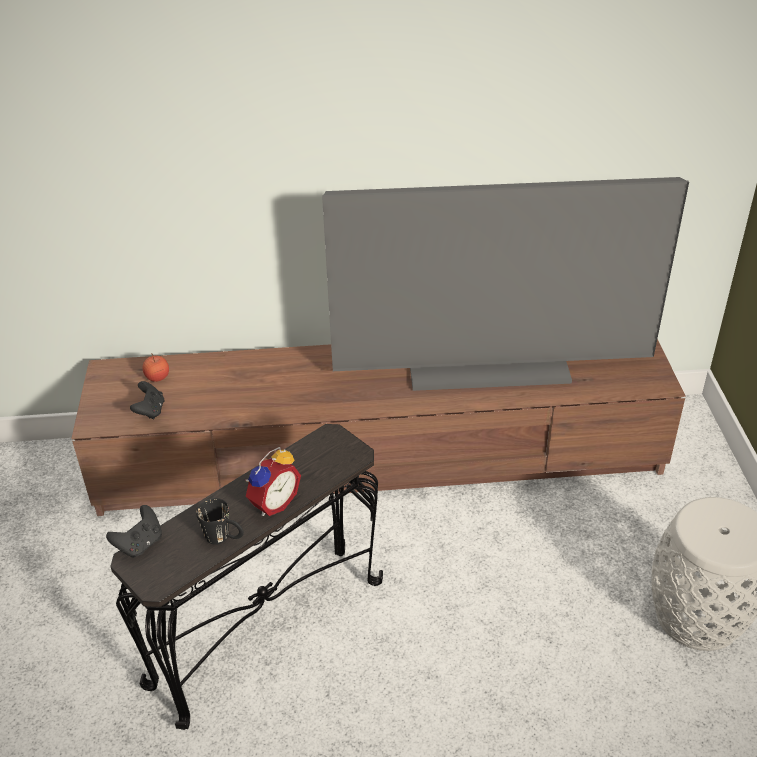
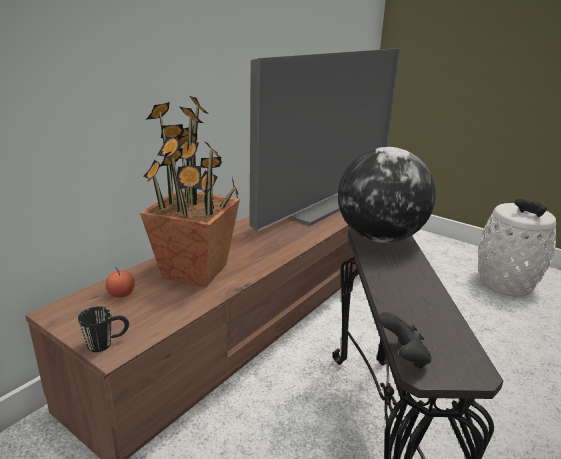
camera: 50 degrees left, 15 degrees down
black game controller [130,381,164,419] -> black game controller moved to [515,199,547,217]
black mug [196,498,244,545] -> black mug moved to [78,306,129,352]
alarm clock [246,447,301,516] -> none
none -> potted plant [140,95,240,287]
none -> globe [338,147,436,243]

